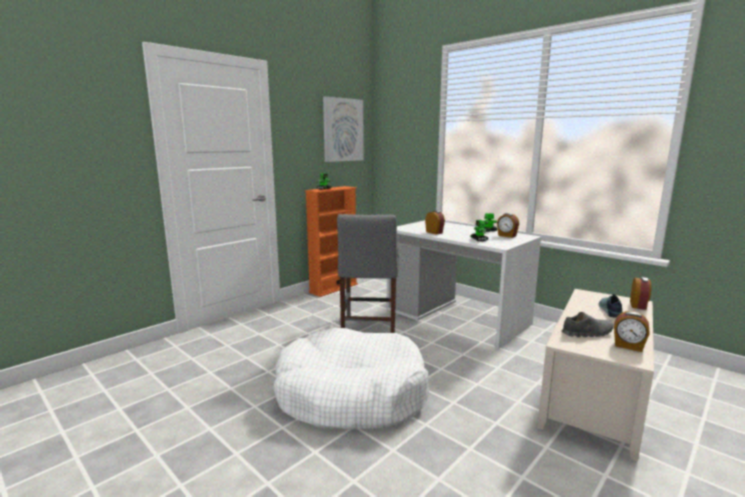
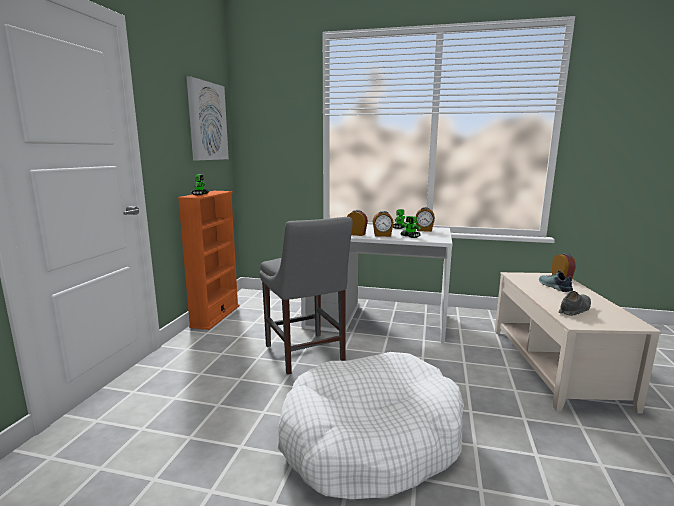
camera: 30 degrees left, 0 degrees up
alarm clock [614,311,650,352] -> alarm clock moved to [373,211,394,237]

